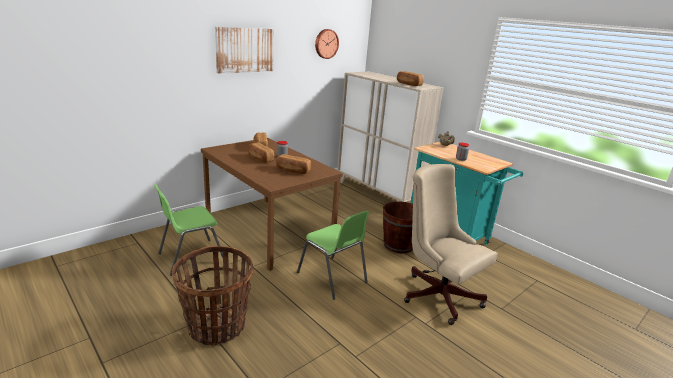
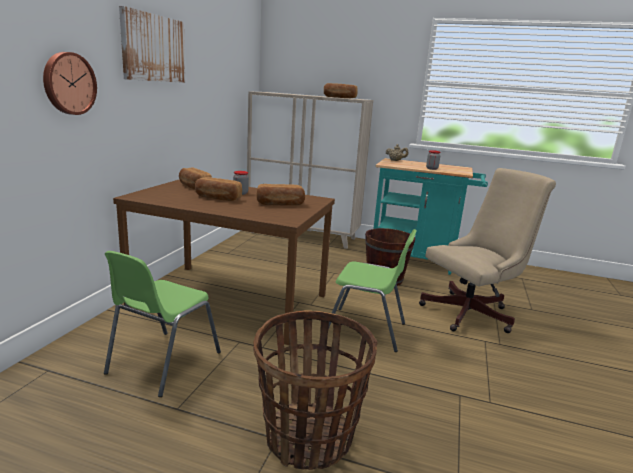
camera: 30 degrees left, 5 degrees down
wall clock [315,29,339,59] -> wall clock moved to [43,52,97,115]
beige office chair [404,164,498,325] -> beige office chair turned 135 degrees clockwise [419,168,556,333]

